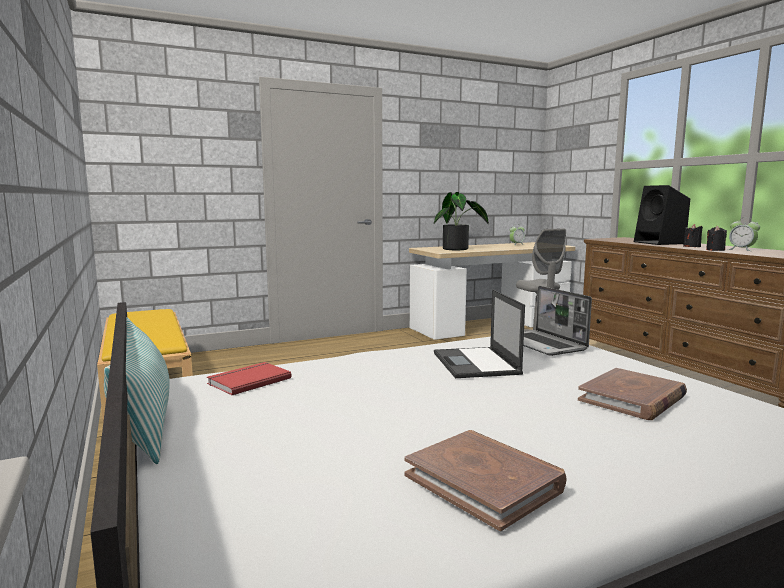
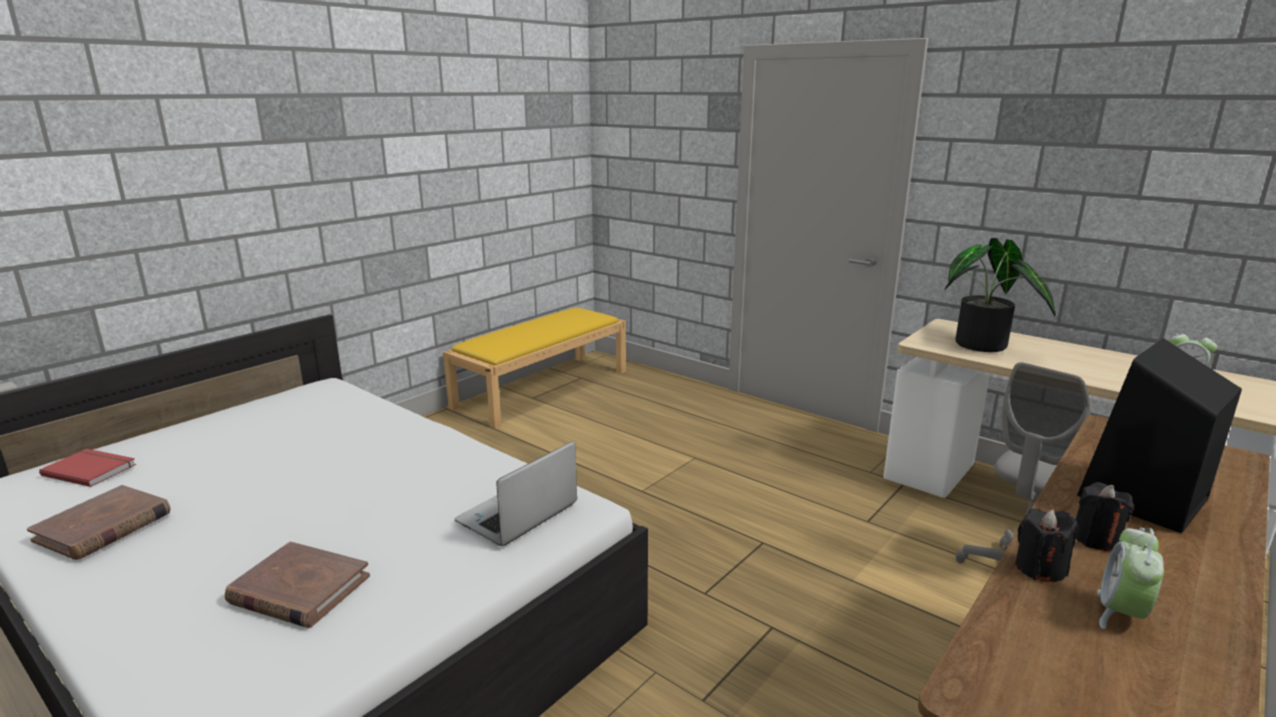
camera: 65 degrees right, 10 degrees up
pillow [104,317,170,464] -> none
red book [207,362,291,395] -> red book moved to [39,449,136,487]
laptop [434,289,525,378] -> none

